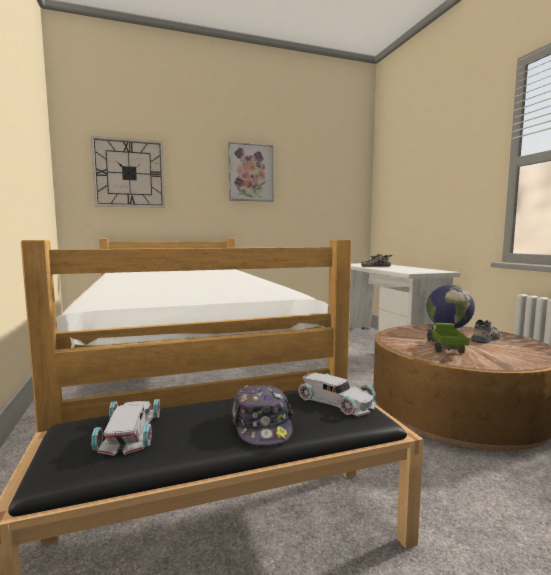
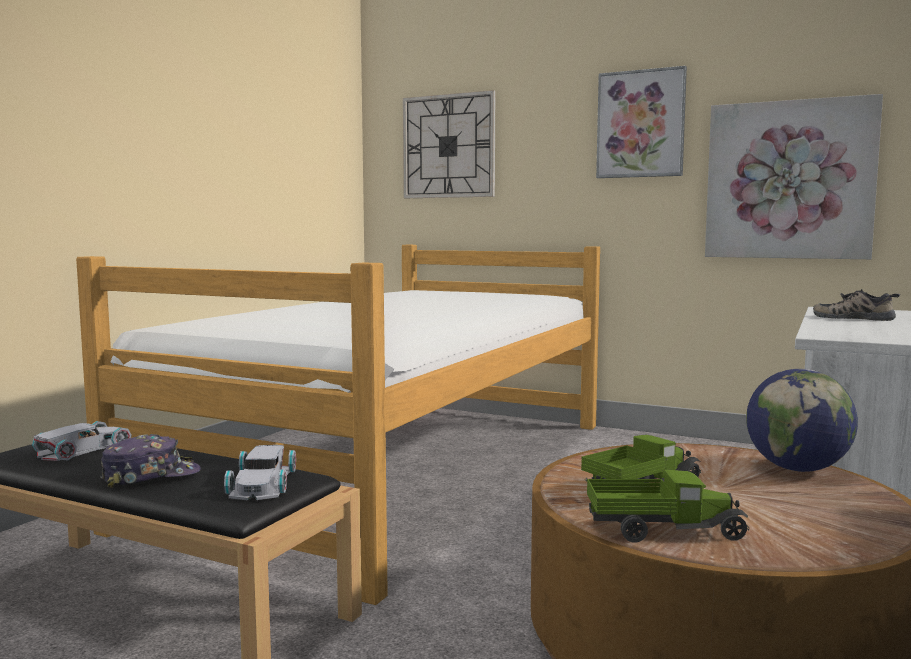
camera: 45 degrees right, 0 degrees up
cap [232,385,293,446] -> cap turned 150 degrees counterclockwise [100,434,201,488]
shoe [471,320,500,344] -> none
none -> toy truck [587,469,749,543]
none -> picture [705,94,883,259]

